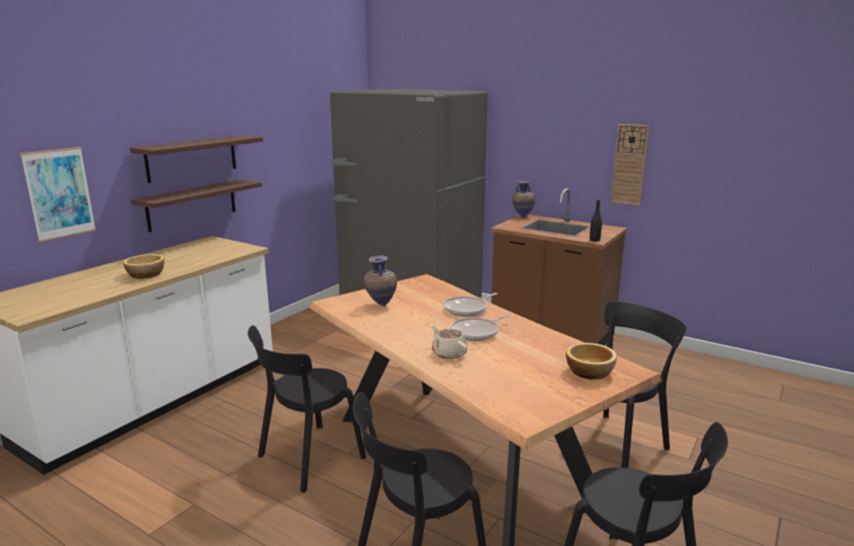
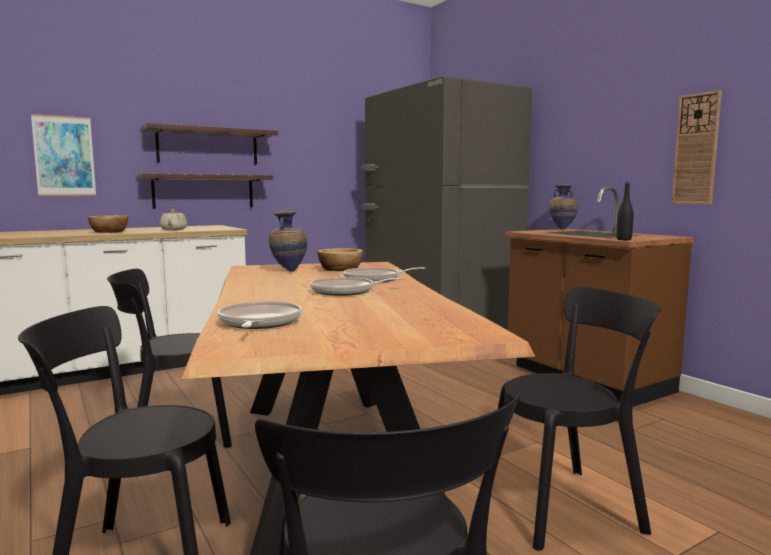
camera: 25 degrees right, 10 degrees down
beige teapot [432,324,468,359] -> beige teapot moved to [160,209,188,230]
bowl [566,343,617,380] -> bowl moved to [318,248,363,271]
none -> frying pan [217,301,302,329]

